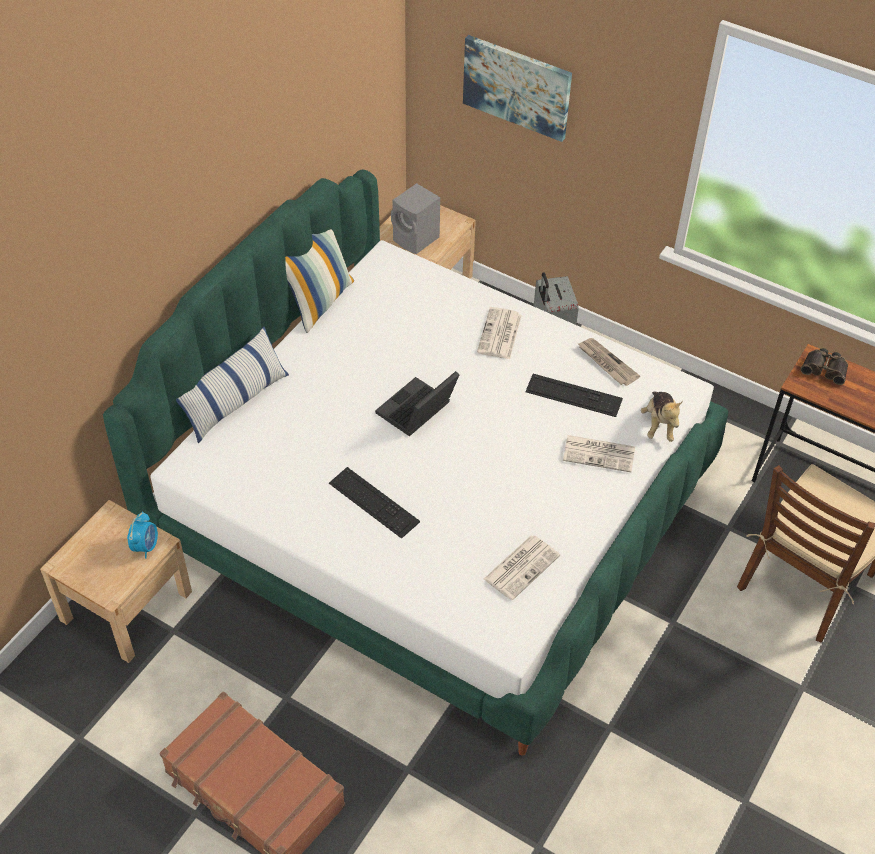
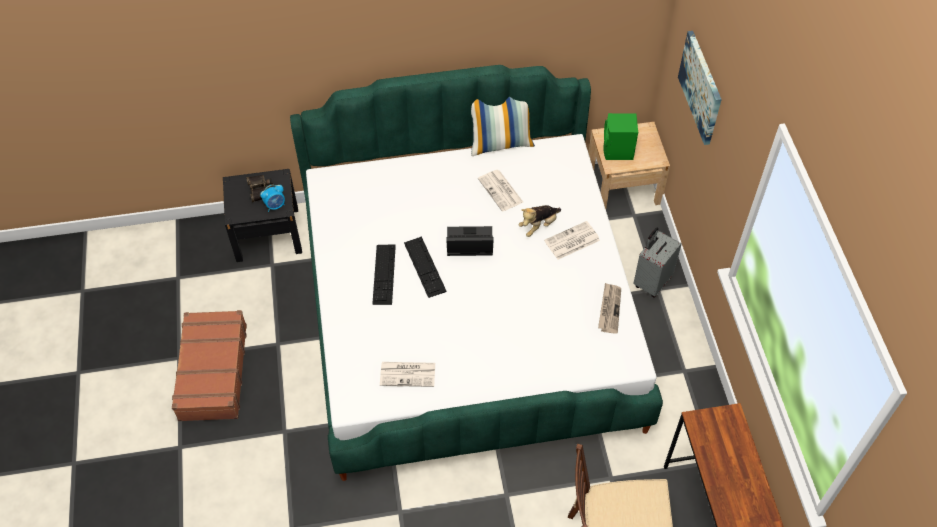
camera: 50 degrees right, 5 degrees up
beige nightstand [40,500,192,663] -> black nightstand [223,169,302,262]
pillow [176,327,289,443] -> none
grey speaker [391,183,440,254] -> green speaker [603,113,638,160]
keyboard [525,374,623,417] -> keyboard moved to [404,236,447,298]
newspaper [563,435,635,472] -> newspaper moved to [478,170,523,211]
plush toy [641,391,683,442] -> plush toy moved to [519,205,561,237]
binoculars [800,348,848,385] -> binoculars moved to [246,175,274,202]

